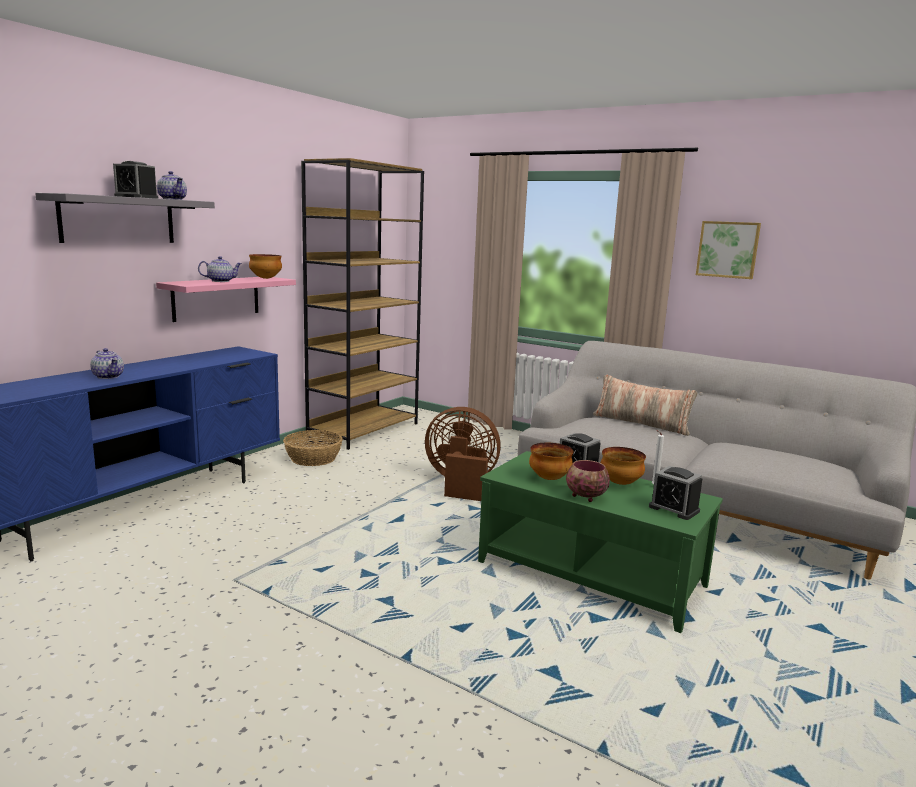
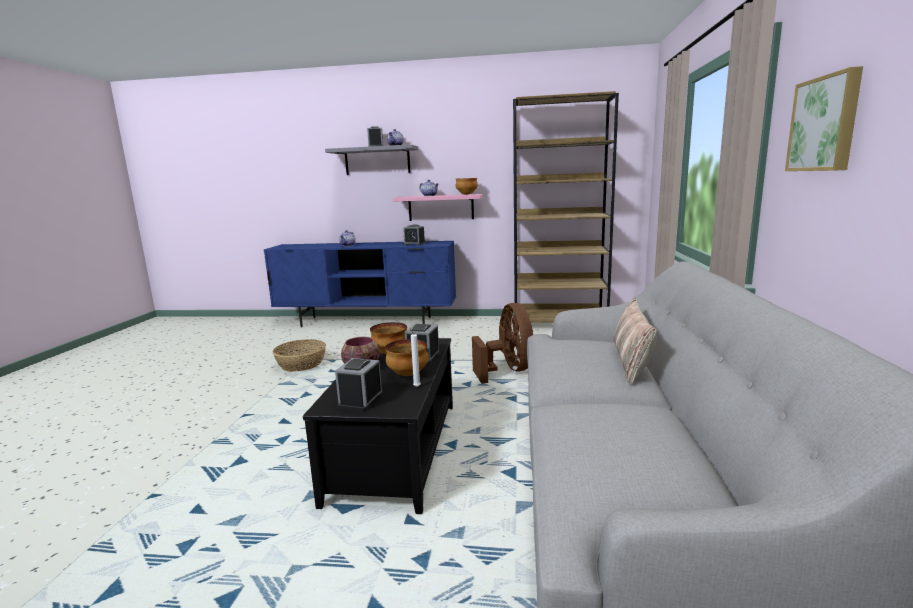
camera: 65 degrees right, 0 degrees up
basket [283,430,343,466] -> basket moved to [272,339,326,372]
green coffee table [478,451,723,633] -> black coffee table [303,338,453,514]
none -> alarm clock [403,224,426,245]

